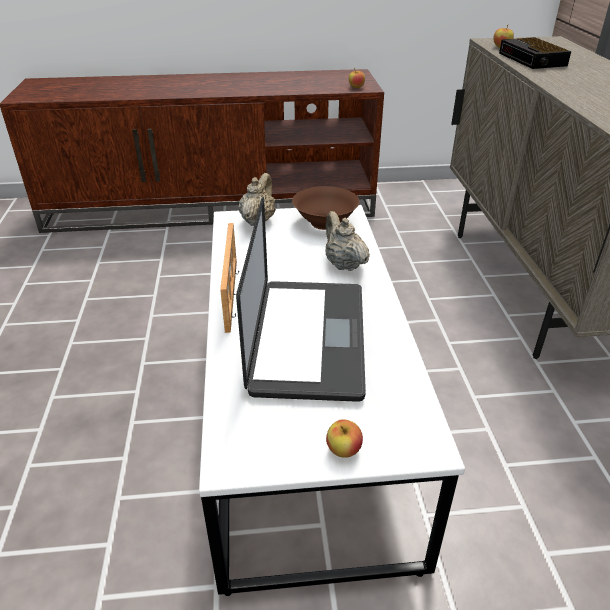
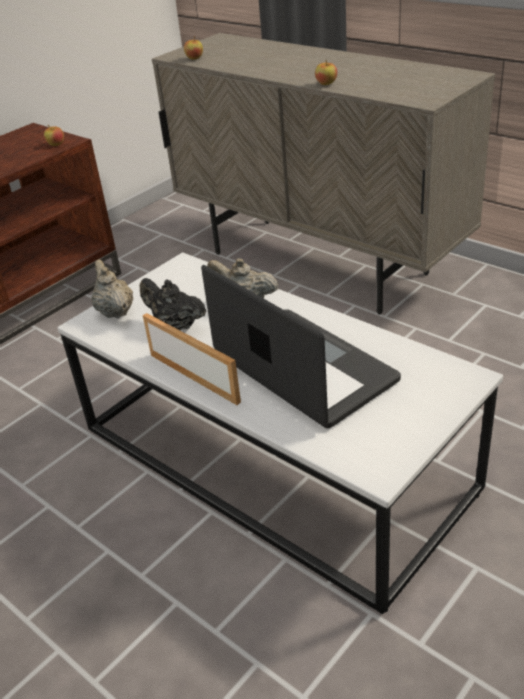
camera: 40 degrees left, 0 degrees up
brown bowl [292,186,360,230] -> none
apple [326,419,363,458] -> apple moved to [315,60,337,85]
alarm clock [499,37,571,69] -> none
none -> black teapot [139,278,206,330]

